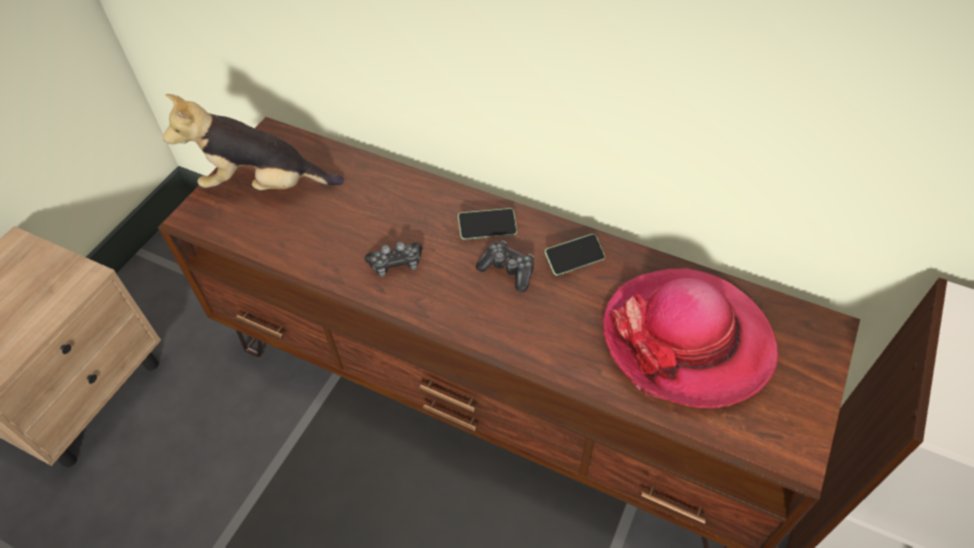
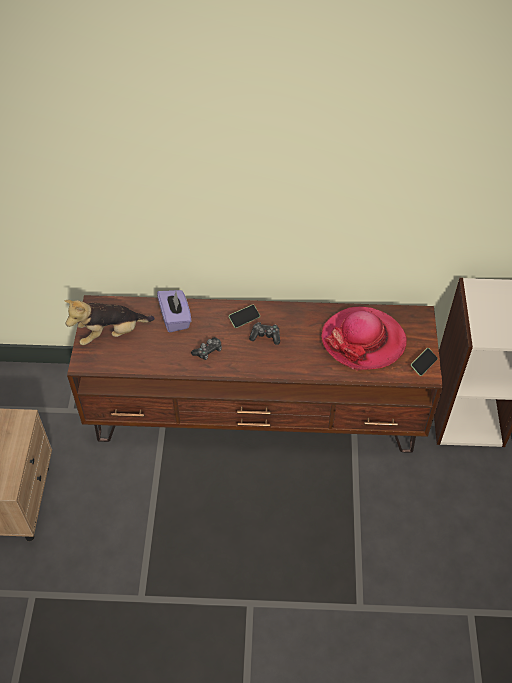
camera: 25 degrees left, 0 degrees up
phone [545,234,605,275] -> phone moved to [411,348,438,376]
none -> purple tissue box [157,290,191,332]

